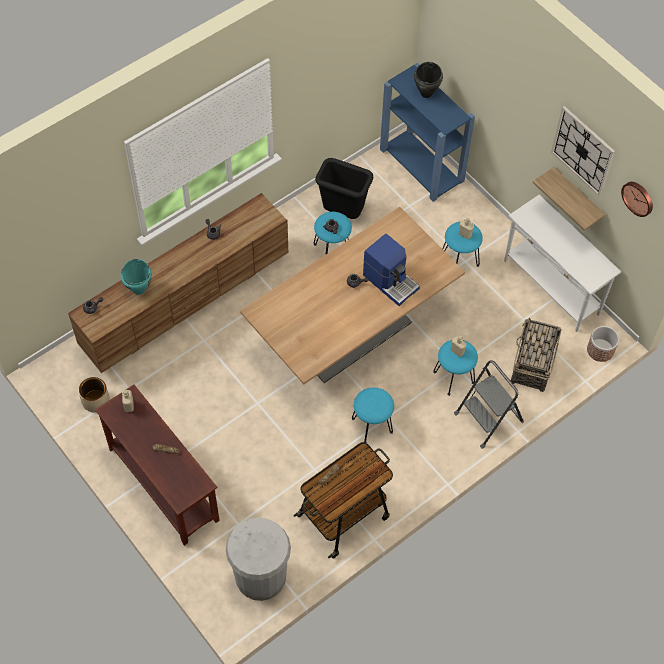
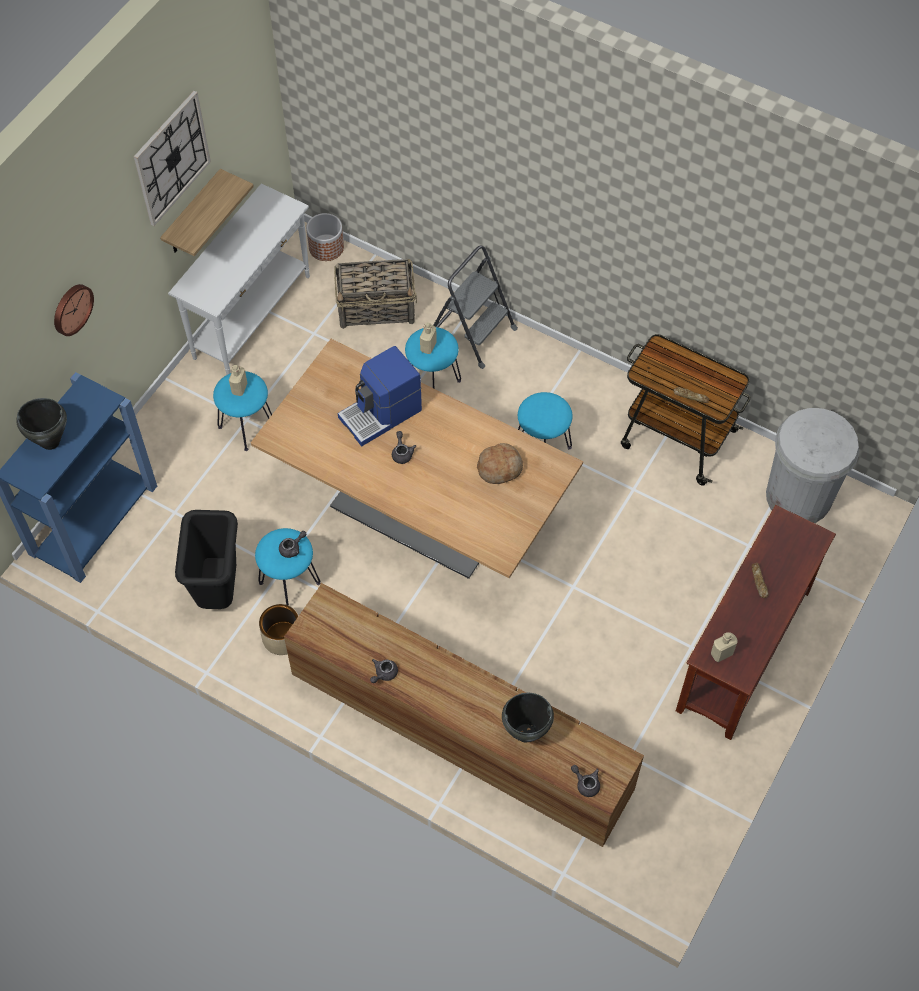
camera: 110 degrees left, 0 degrees up
beige planter [78,377,110,412] -> beige planter moved to [259,604,298,655]
turquoise cooking pot [121,259,152,295] -> black cooking pot [502,693,554,742]
coffee machine [363,234,420,306] -> coffee machine turned 150 degrees counterclockwise [338,346,422,446]
wall clock [621,182,653,217] -> wall clock moved to [54,284,94,336]
none -> bread [477,443,523,484]

